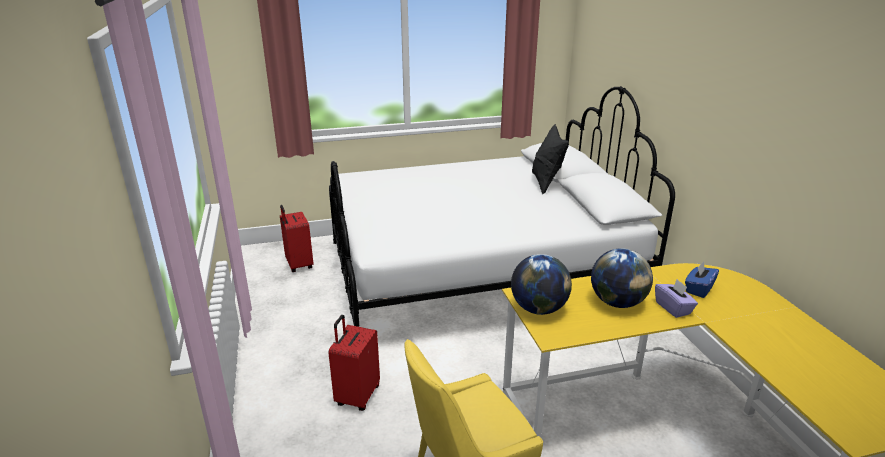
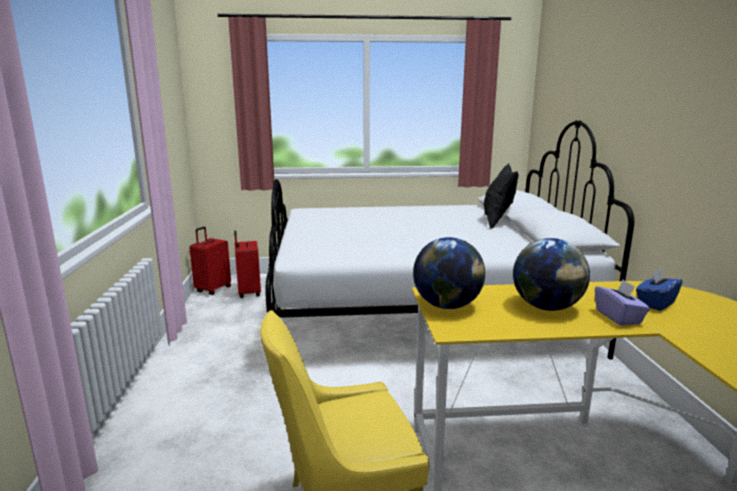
camera: 10 degrees right, 10 degrees down
red suitcase [328,315,380,411] -> red suitcase moved to [189,227,231,295]

